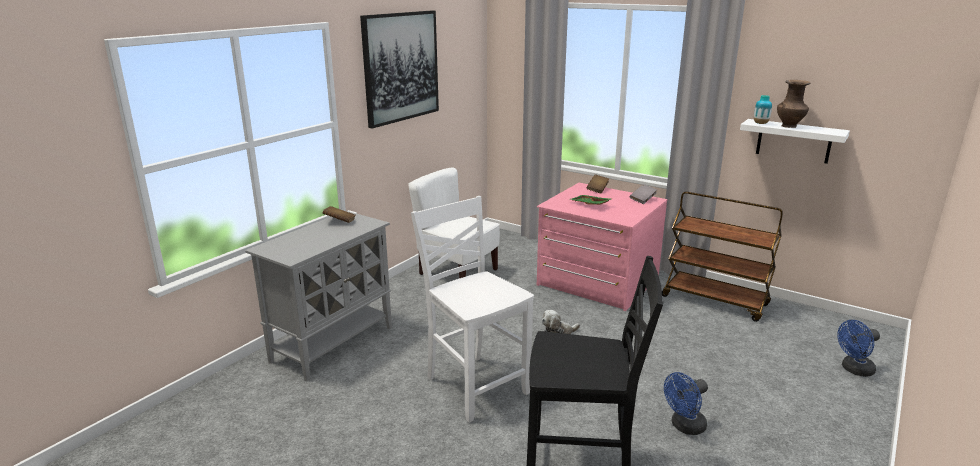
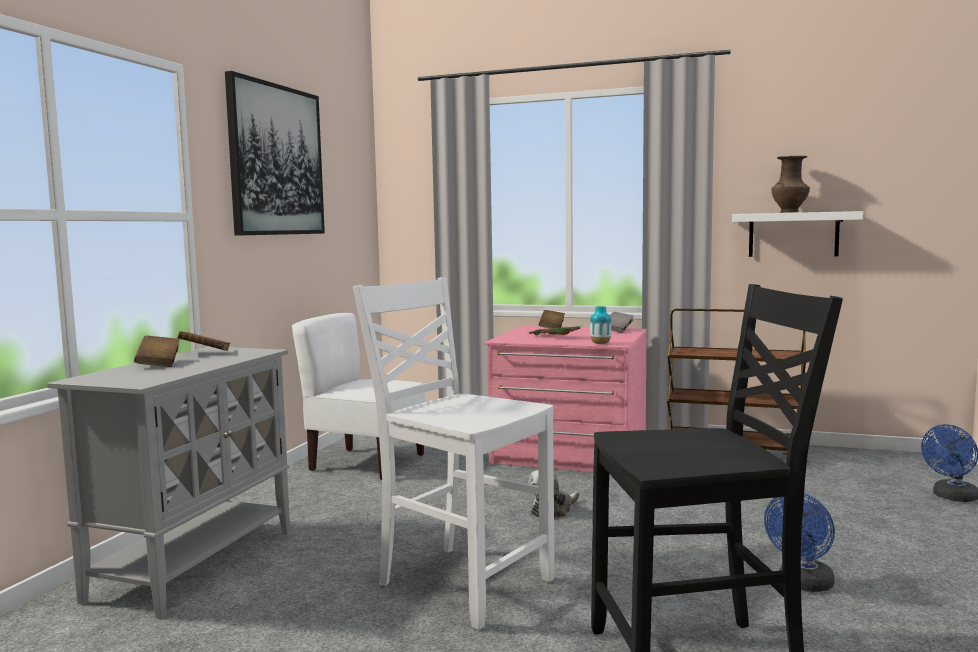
camera: 15 degrees left, 15 degrees down
vase [754,95,772,124] -> vase moved to [590,306,611,344]
none -> brown book [134,336,180,367]

